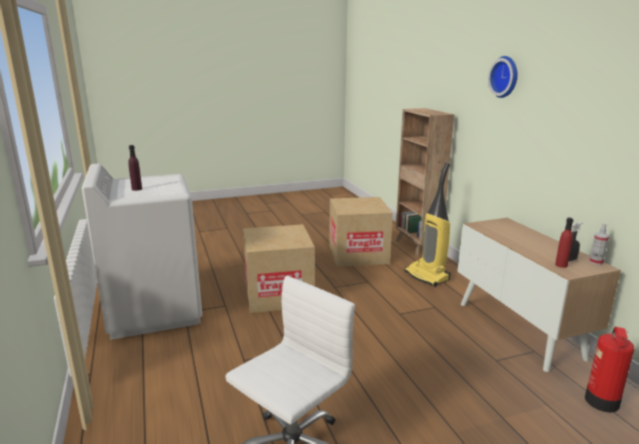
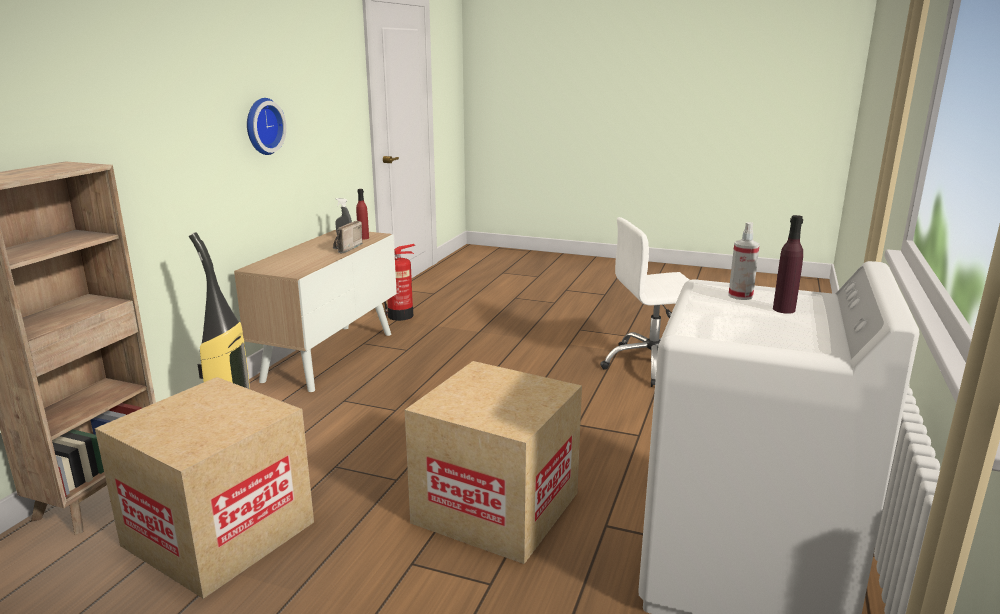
camera: 140 degrees left, 0 degrees up
wall clock [488,56,518,98] -> wall clock moved to [247,98,286,155]
spray bottle [589,223,609,265] -> spray bottle moved to [728,222,760,300]
none -> radio [333,221,363,253]

